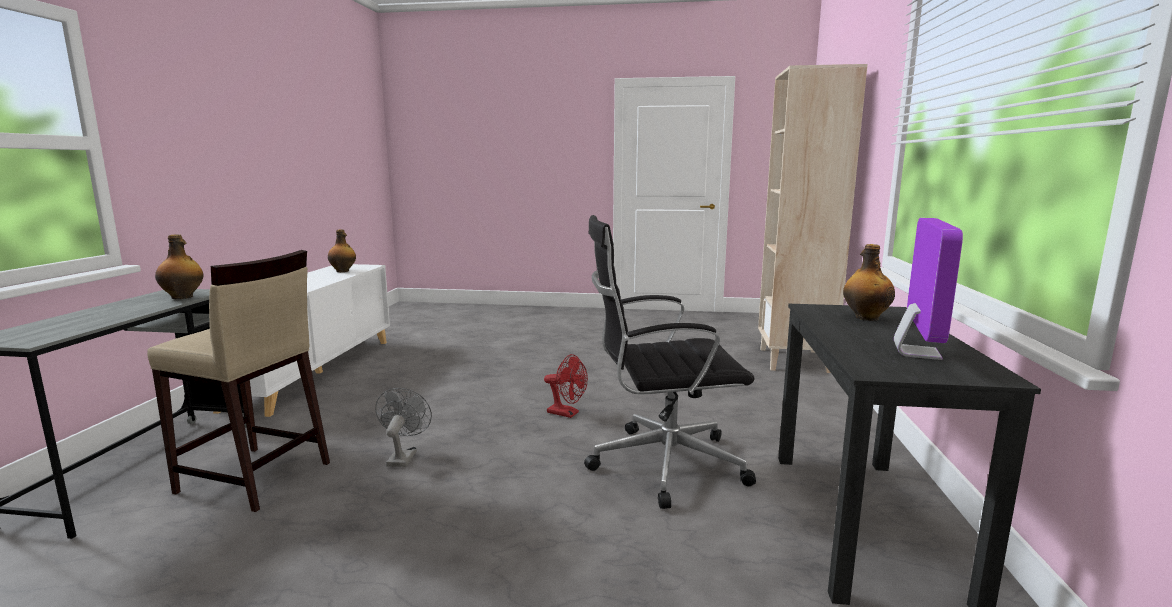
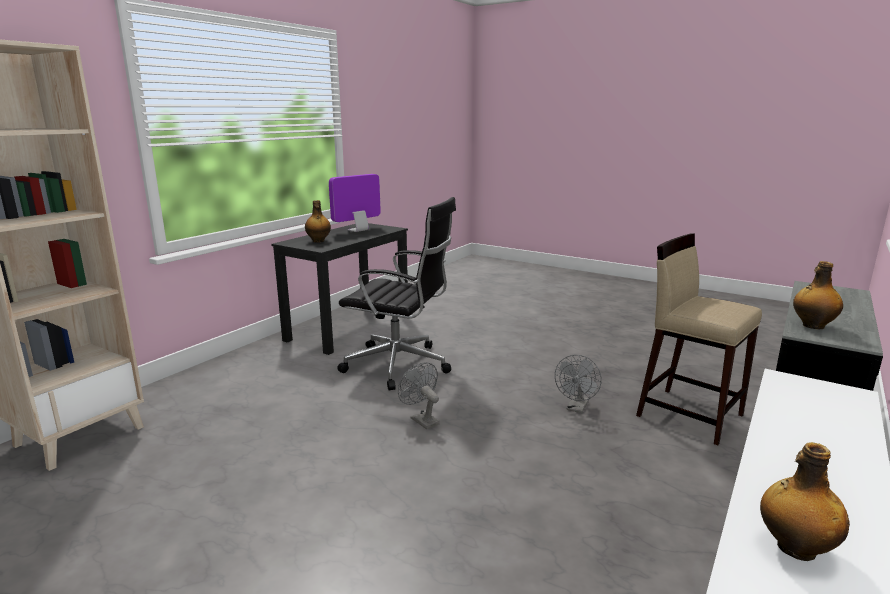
camera: 155 degrees left, 5 degrees up
red fan [544,354,588,418] -> grey fan [398,363,440,429]

